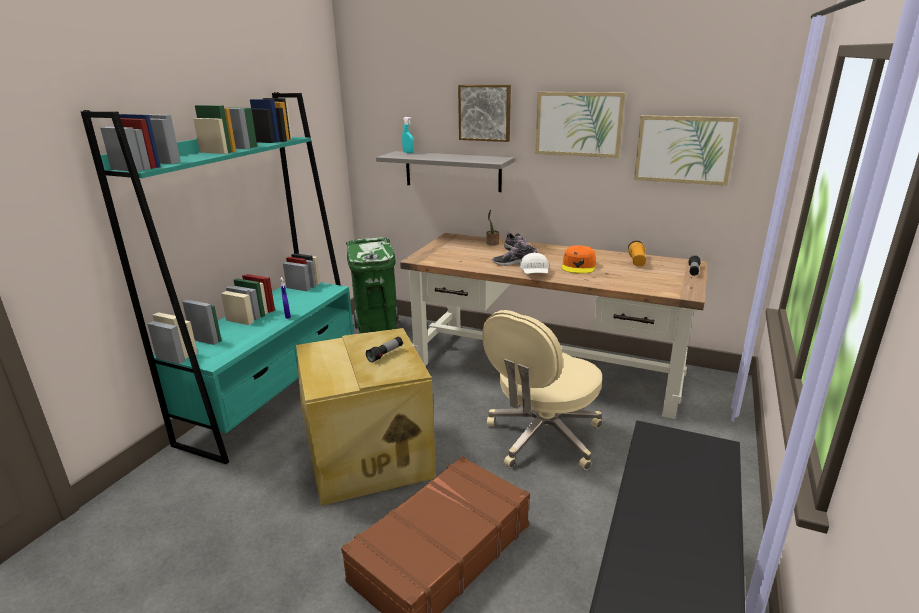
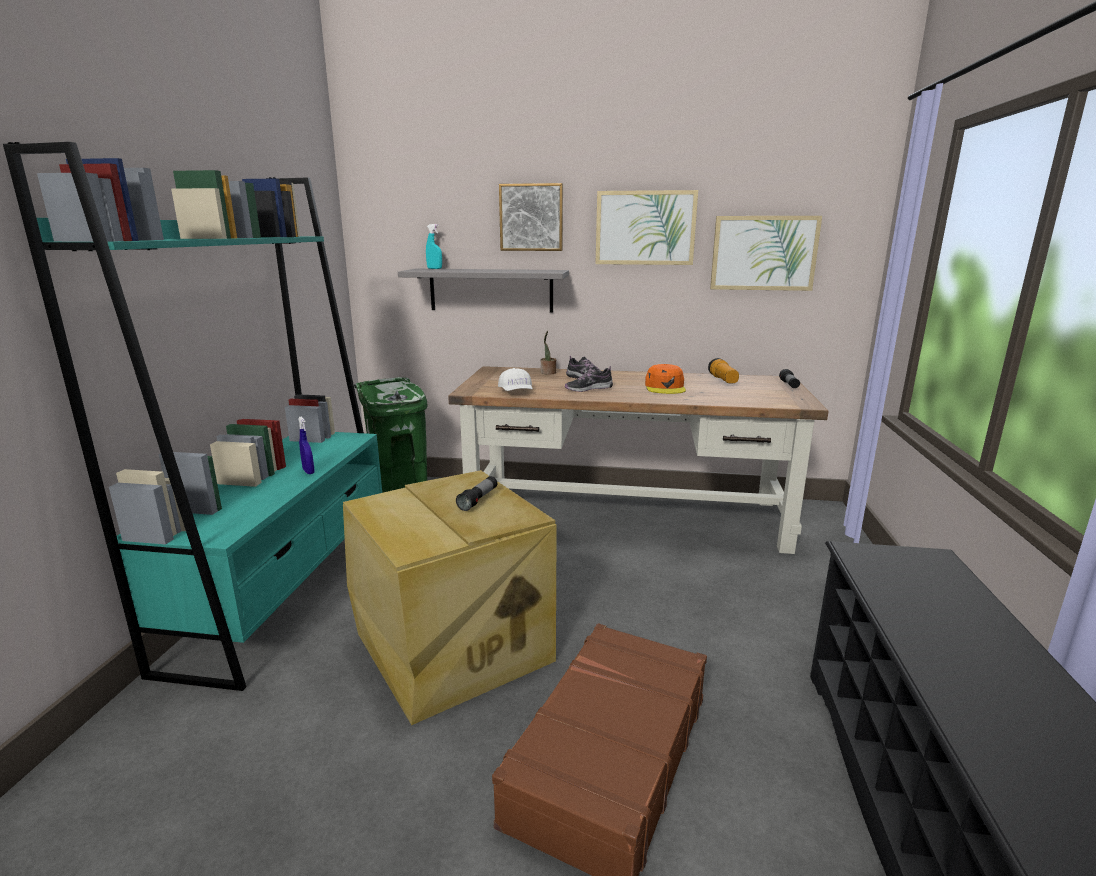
camera: 15 degrees left, 5 degrees down
beige office chair [483,310,602,470] -> none
white cap [520,252,549,274] -> white cap moved to [498,368,533,391]

